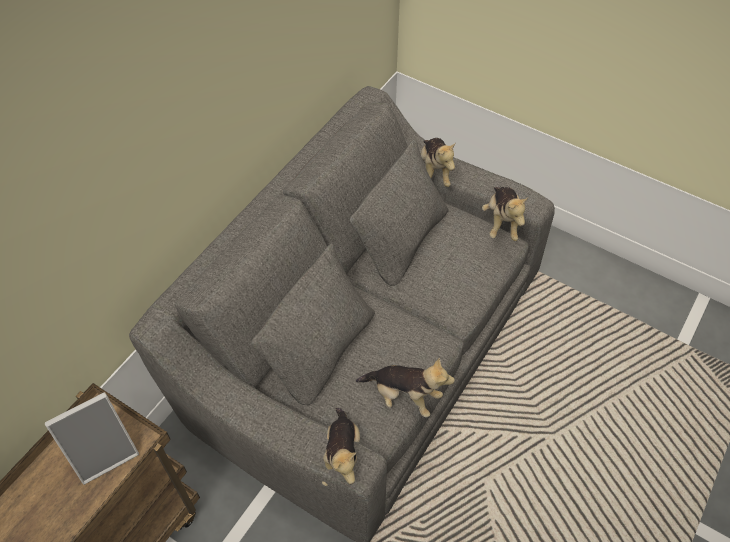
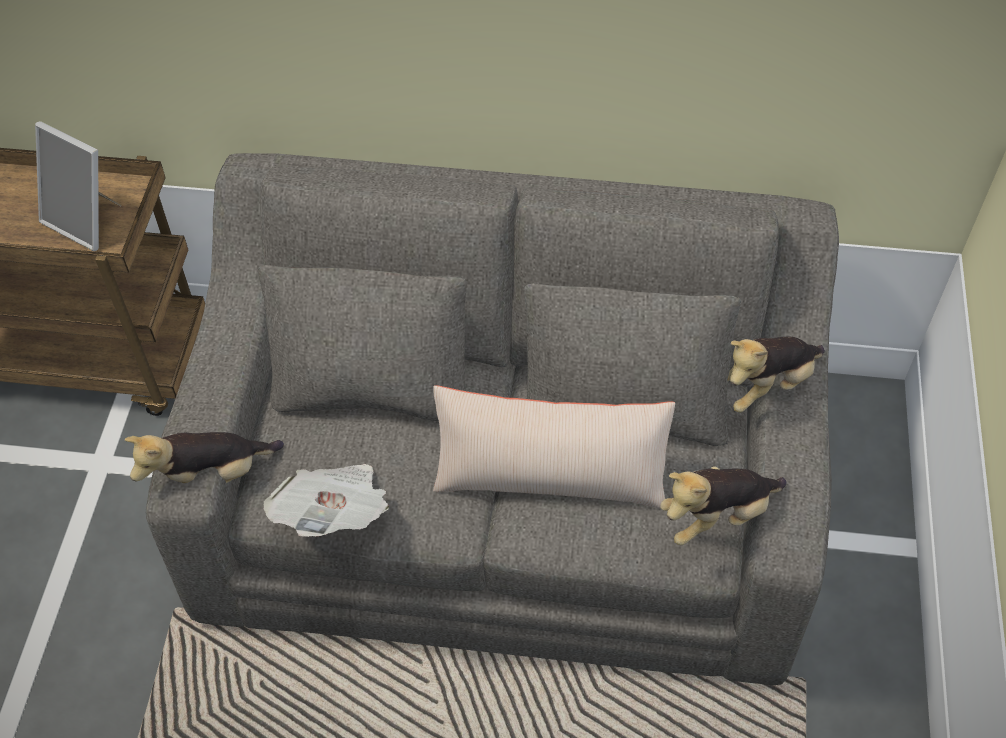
camera: 65 degrees right, 0 degrees up
plush toy [356,358,455,418] -> newspaper [263,464,389,537]
none -> beige pillow [433,385,675,509]

